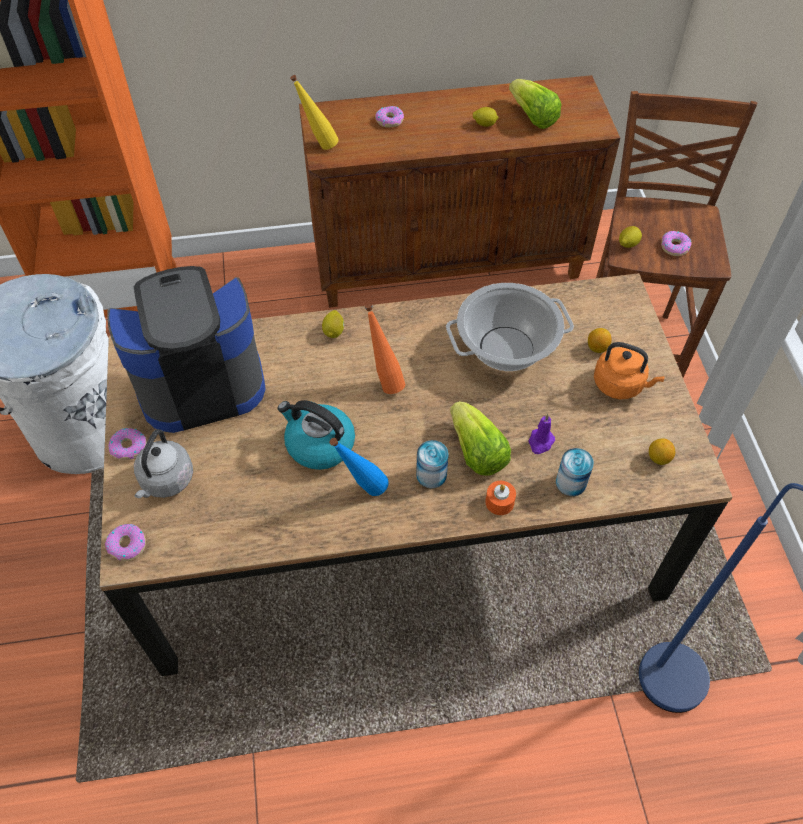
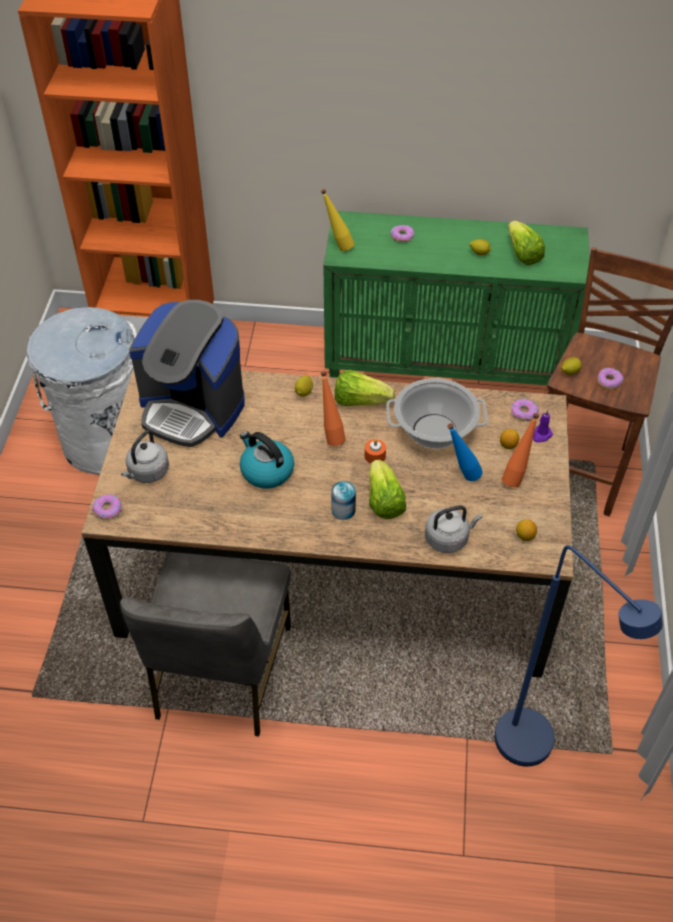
camera: 15 degrees right, 5 degrees down
coffee machine [107,266,266,433] -> coffee machine turned 150 degrees counterclockwise [129,300,245,447]
donut [108,428,147,460] -> donut moved to [511,398,539,421]
brown cabinet [299,75,620,308] -> green cabinet [323,211,590,385]
blue bottle [329,438,389,496] -> blue bottle moved to [447,423,483,481]
orange candle [485,481,516,515] -> orange candle moved to [365,439,386,463]
purple candle [528,414,555,454] -> purple candle moved to [533,410,553,443]
can [556,448,594,496] -> grey kettle [425,505,483,553]
orange kettle [594,342,665,400] -> orange bottle [502,413,539,487]
none -> grey chair [120,552,291,737]
none -> lettuce [335,370,395,406]

